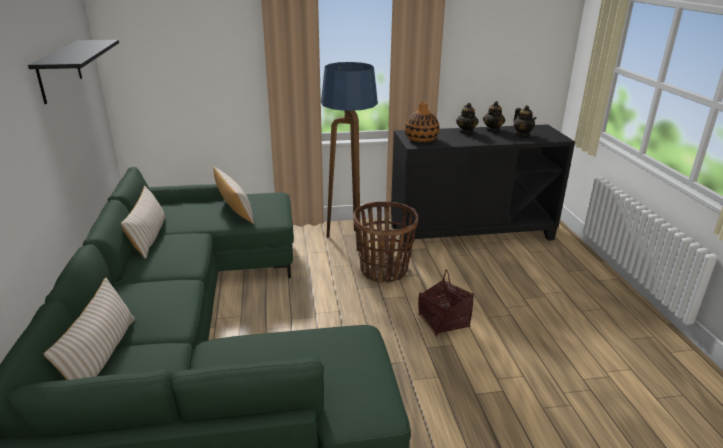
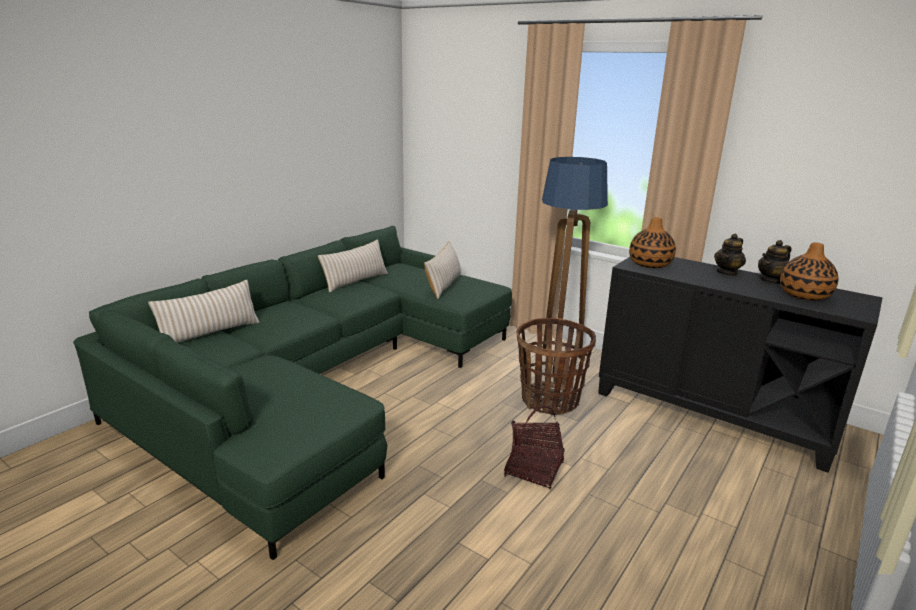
camera: 45 degrees right, 5 degrees down
black shelf [28,40,119,104] -> none
teapot [514,105,537,137] -> vase [780,242,838,301]

